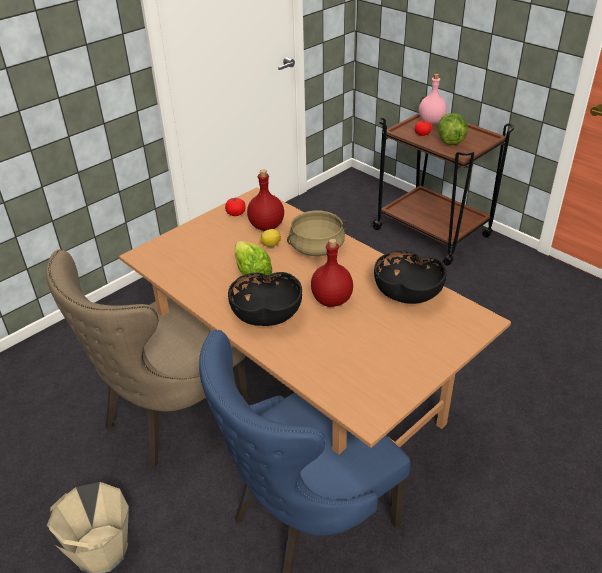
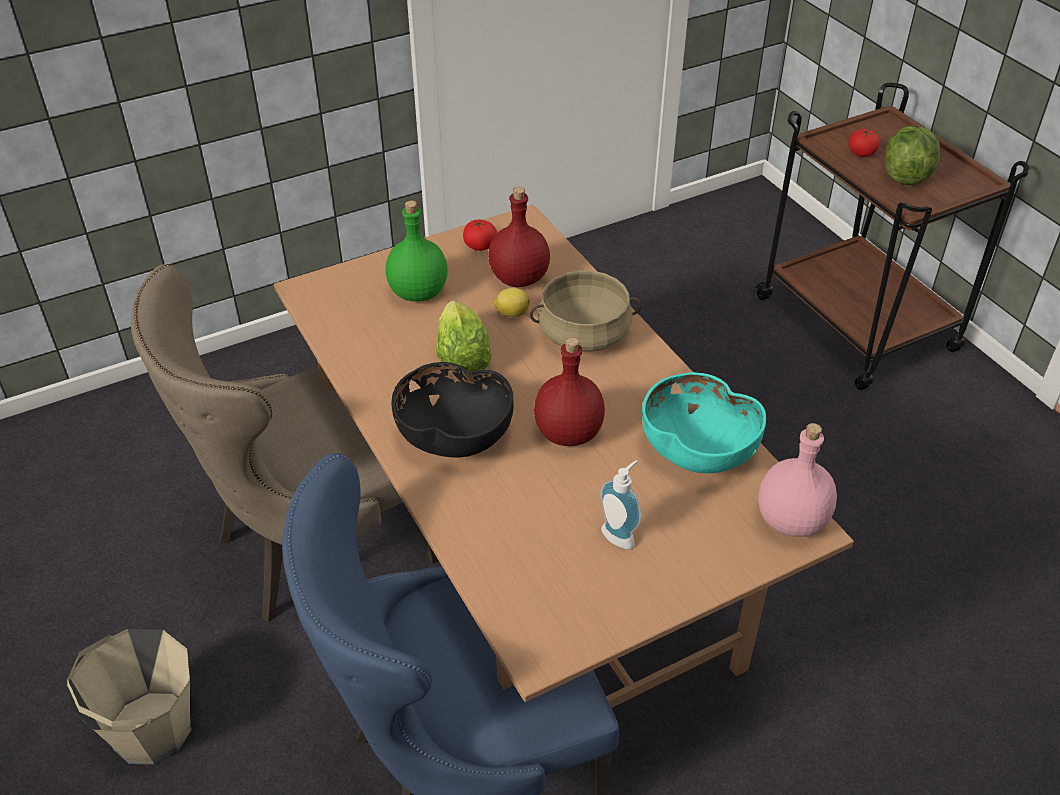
camera: 15 degrees right, 5 degrees up
black bowl [374,250,447,304] -> turquoise bowl [642,372,766,473]
pink bottle [419,74,447,124] -> pink bottle moved to [758,423,837,537]
none -> green bottle [386,201,448,302]
none -> soap dispenser [600,460,641,549]

